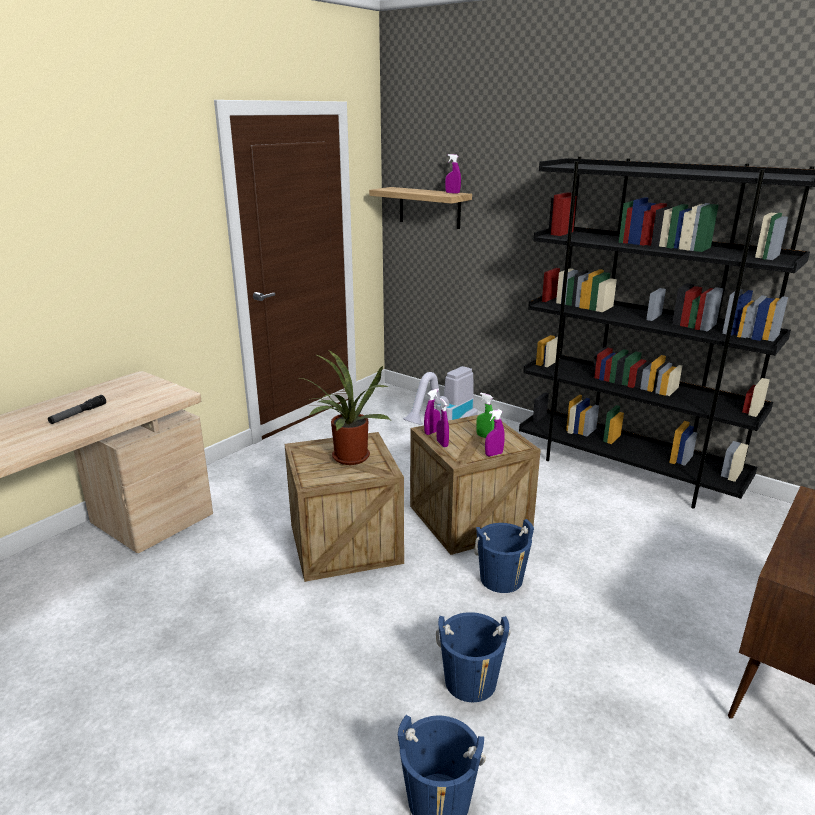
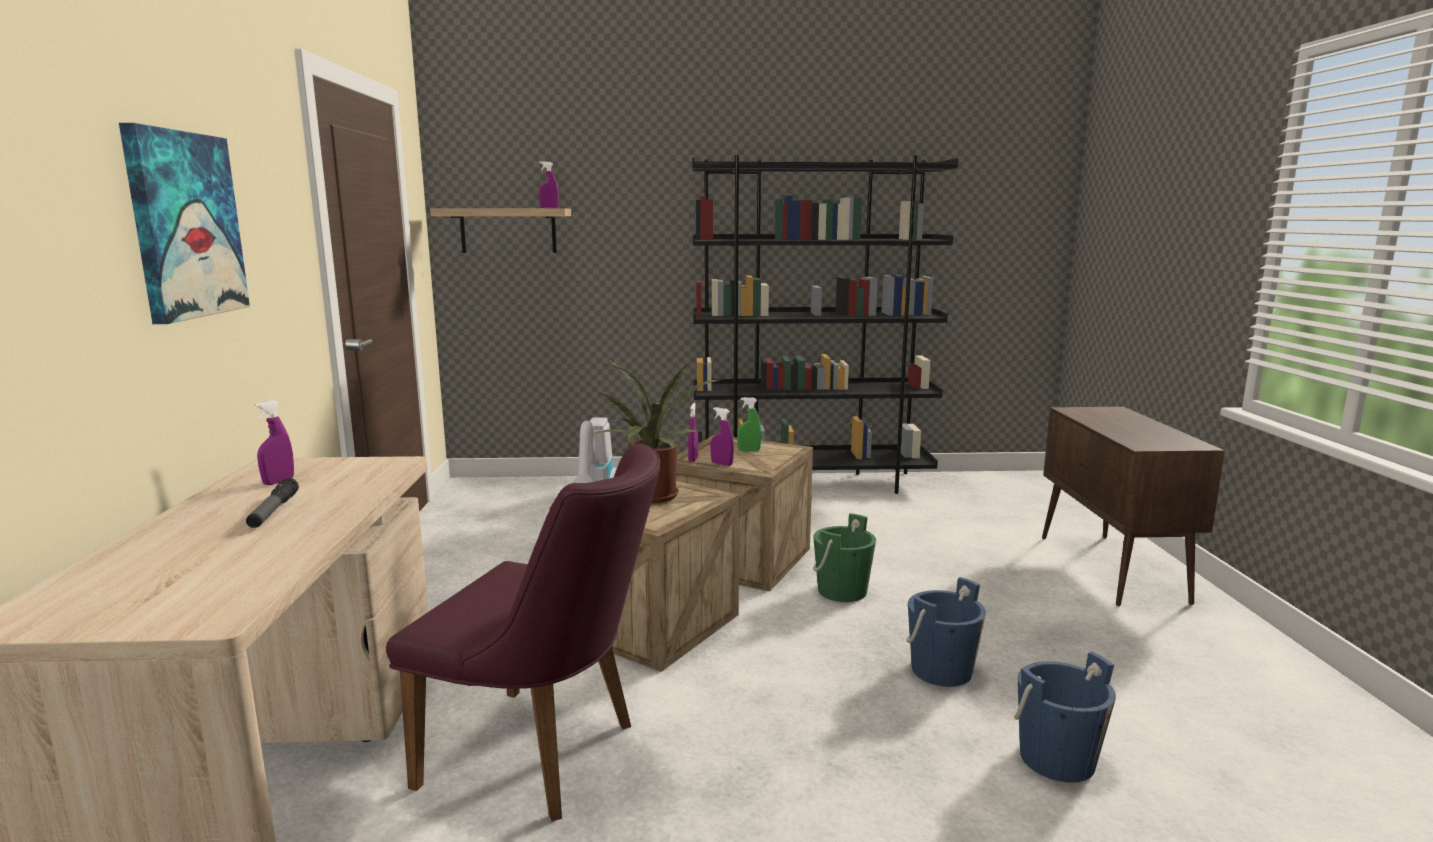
camera: 40 degrees left, 10 degrees down
blue bucket [474,519,534,593] -> green bucket [813,513,876,602]
purple spray bottle [485,409,505,456] -> purple spray bottle moved to [254,400,294,485]
none -> picture [119,123,250,324]
none -> purple chair [386,444,660,822]

